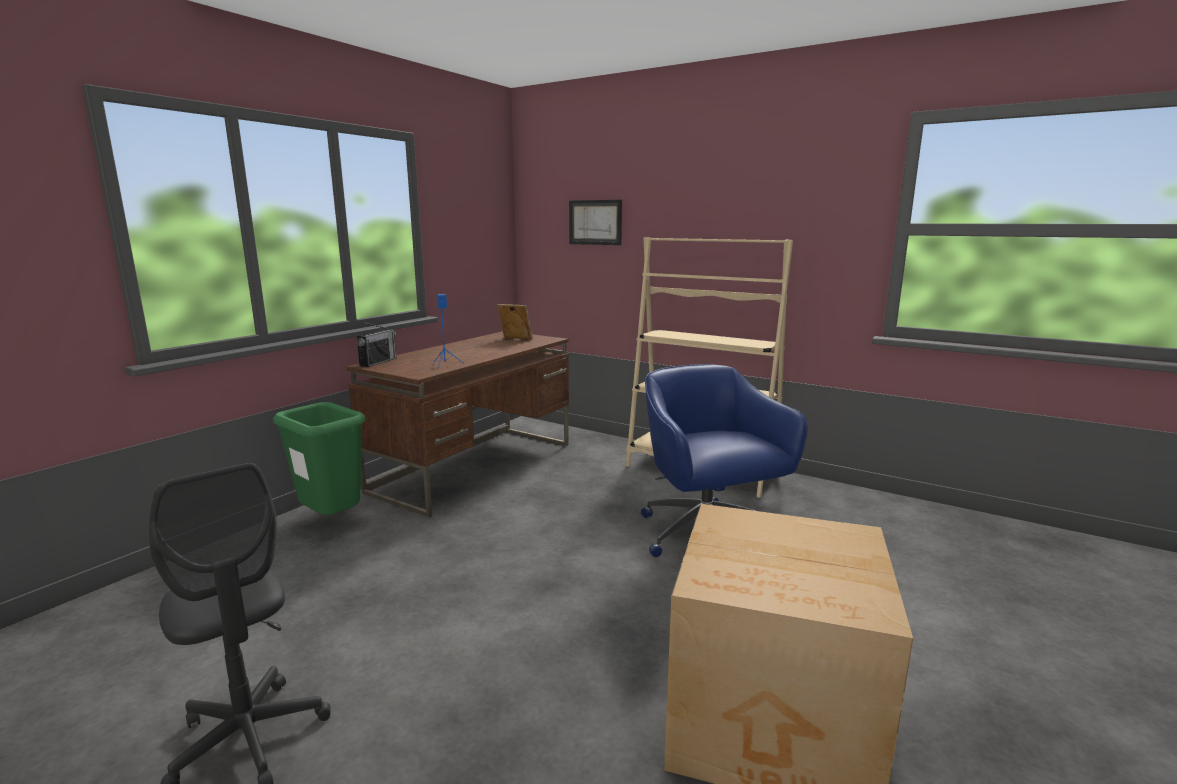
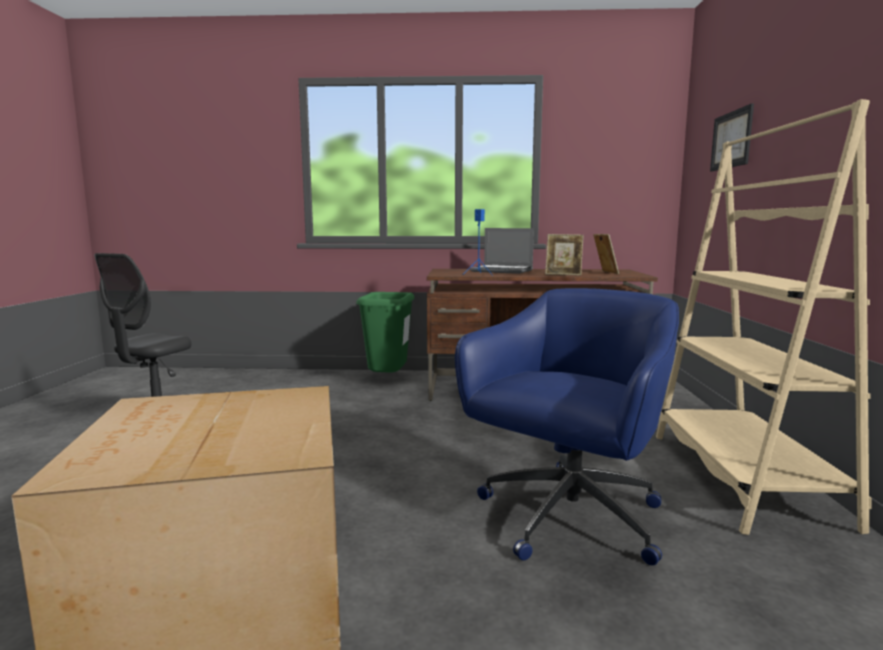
camera: 60 degrees right, 5 degrees down
radio [357,322,397,367] -> none
none -> laptop [470,228,534,274]
none -> picture frame [545,234,584,276]

